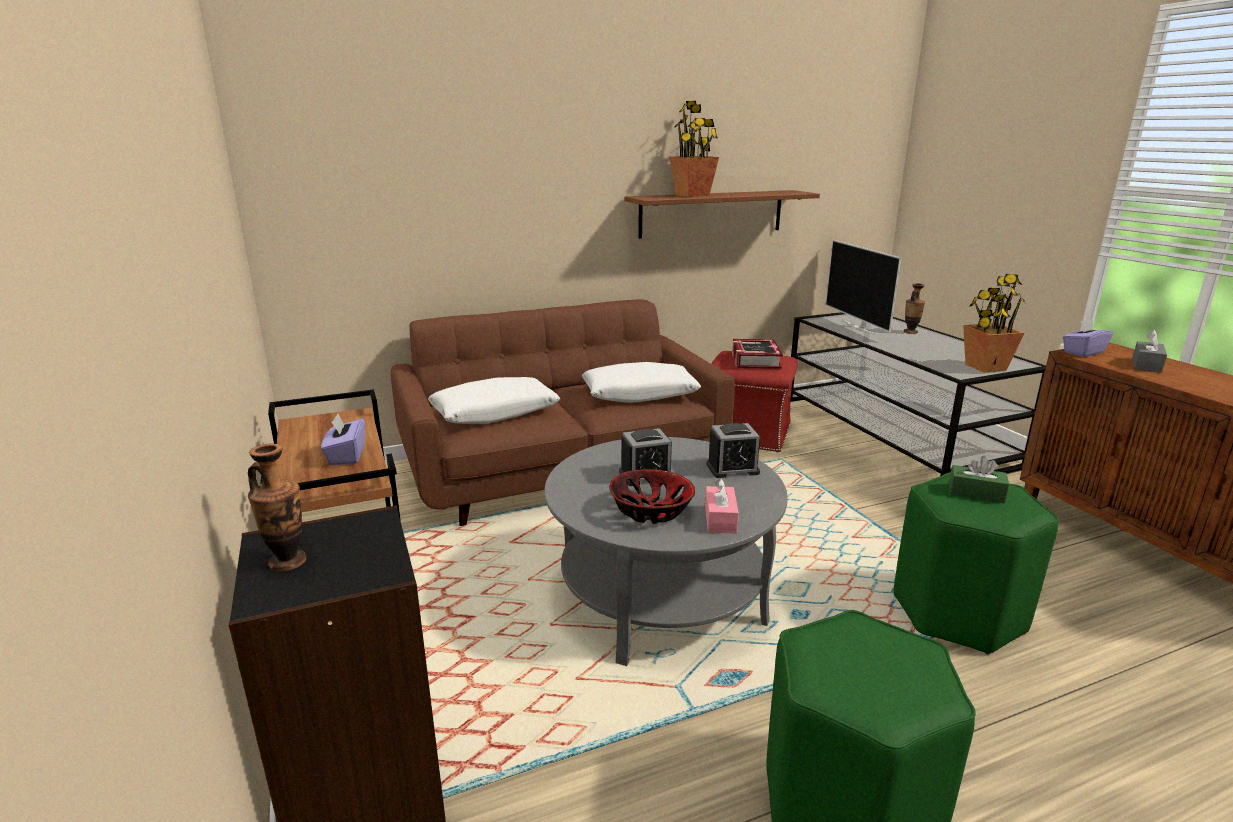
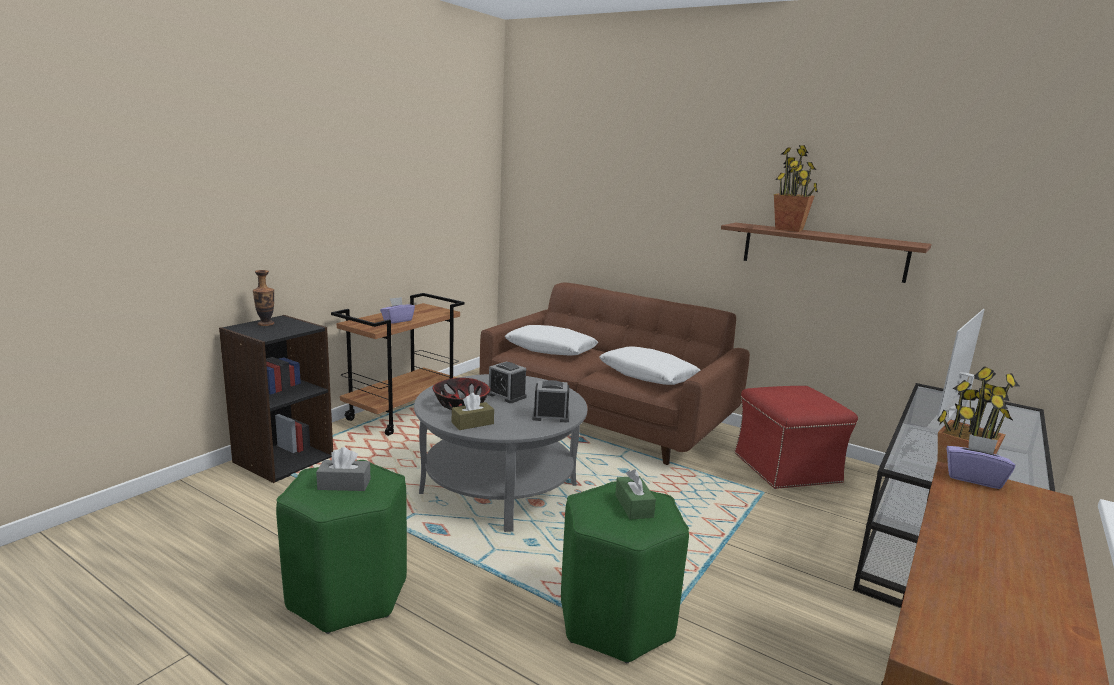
camera: 55 degrees right, 5 degrees down
pink tissue box [705,478,739,534] -> brown tissue box [452,393,494,430]
alarm clock [707,423,760,478] -> alarm clock turned 135 degrees clockwise [532,380,569,423]
book [732,339,783,369] -> none
vase [904,283,925,334] -> none
grey tissue box [1132,330,1167,373] -> grey tissue box moved to [316,447,371,491]

